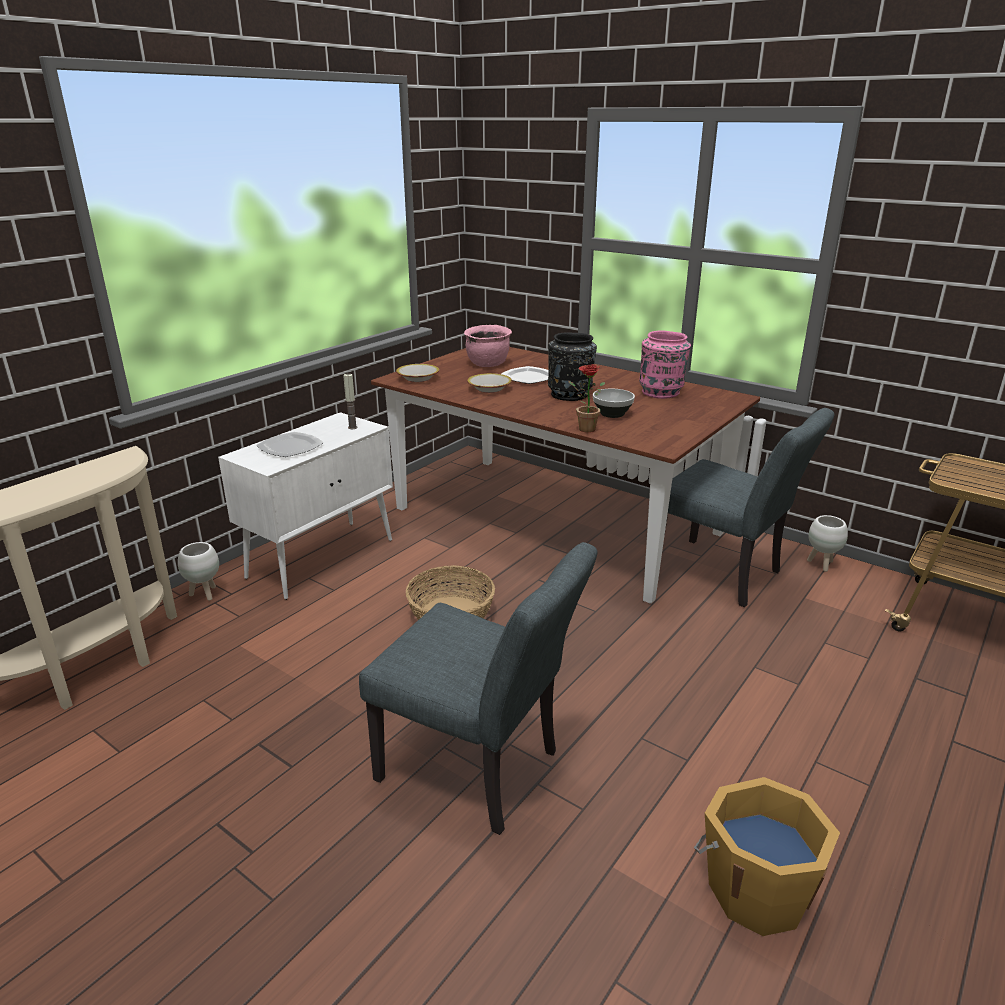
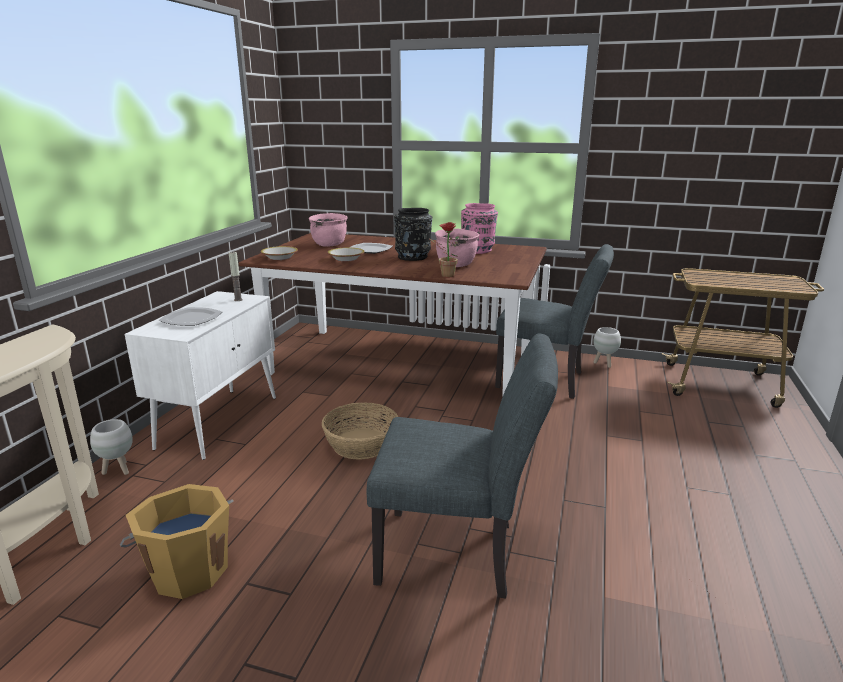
camera: 20 degrees left, 5 degrees down
bowl [593,389,635,418] -> pink cooking pot [435,228,479,267]
orange bucket [694,777,840,936] -> orange bucket moved to [120,484,233,599]

